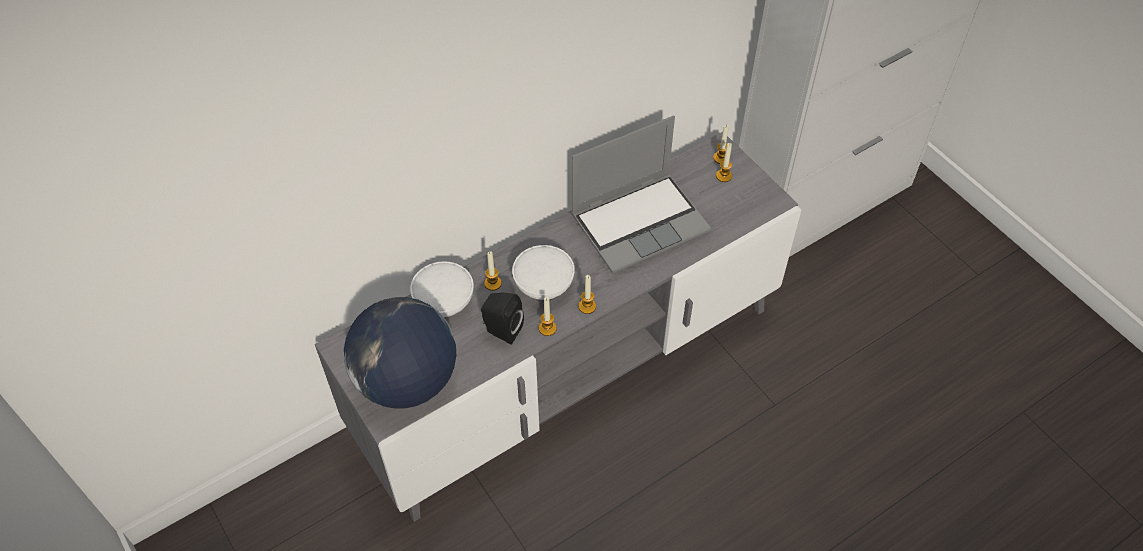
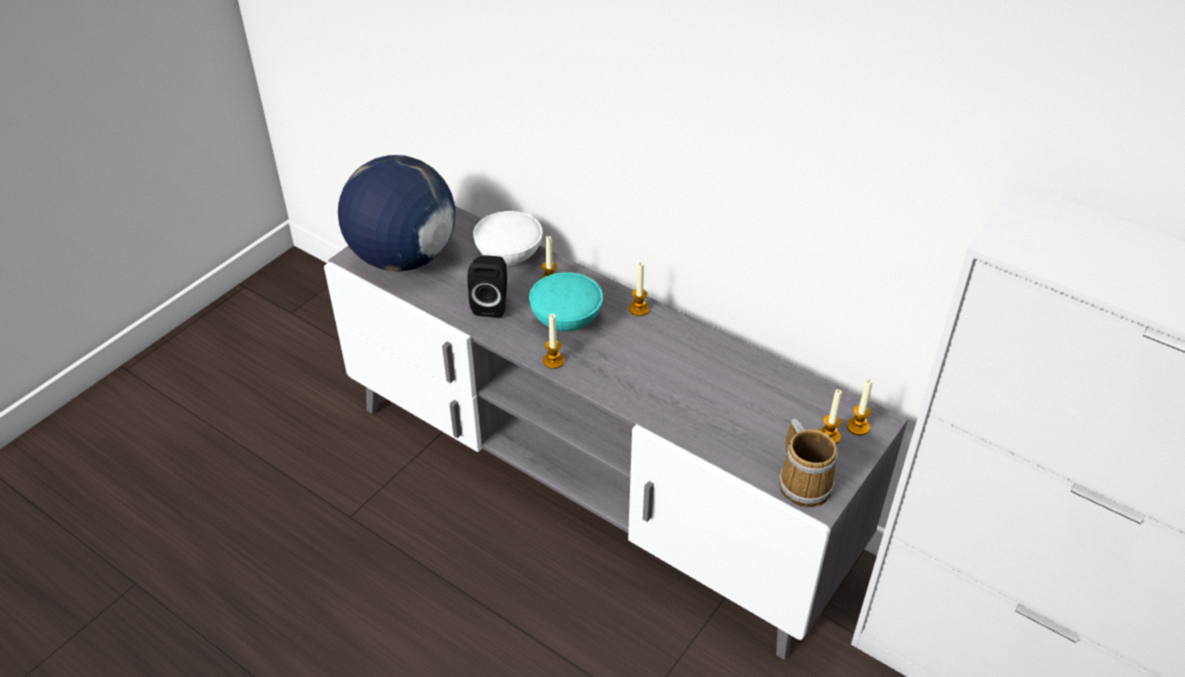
camera: 70 degrees right, 10 degrees down
white bowl [512,245,575,300] -> turquoise bowl [529,272,603,331]
candle [539,297,557,336] -> candle moved to [629,263,649,316]
laptop [571,116,711,274] -> none
none -> mug [779,419,838,507]

